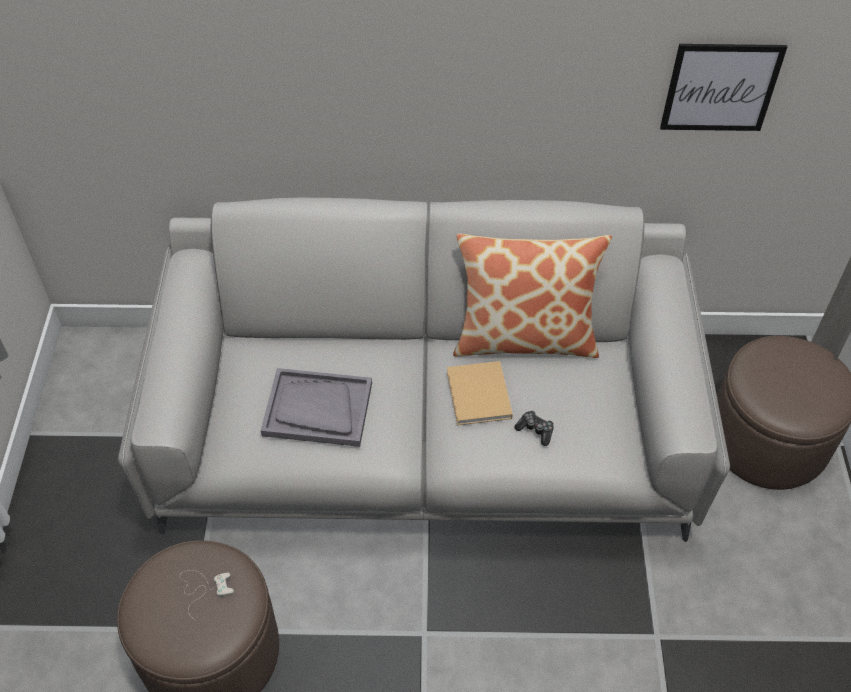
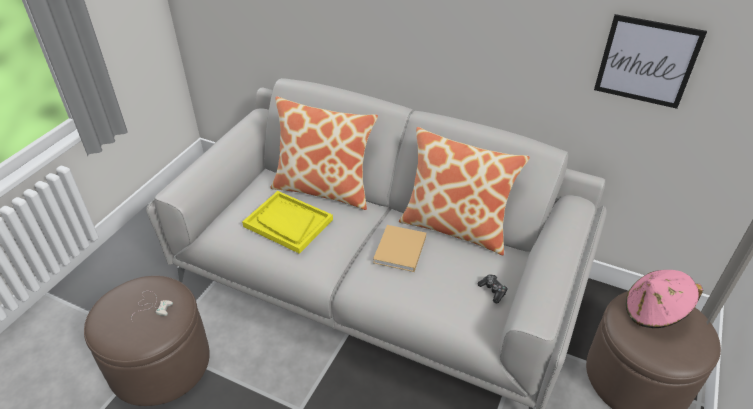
camera: 25 degrees right, 10 degrees down
grey tray [261,368,372,447] -> yellow tray [242,191,333,254]
game controller [514,411,554,446] -> game controller moved to [477,274,508,303]
none -> pillow [270,96,378,210]
none -> pink hat [626,270,703,328]

